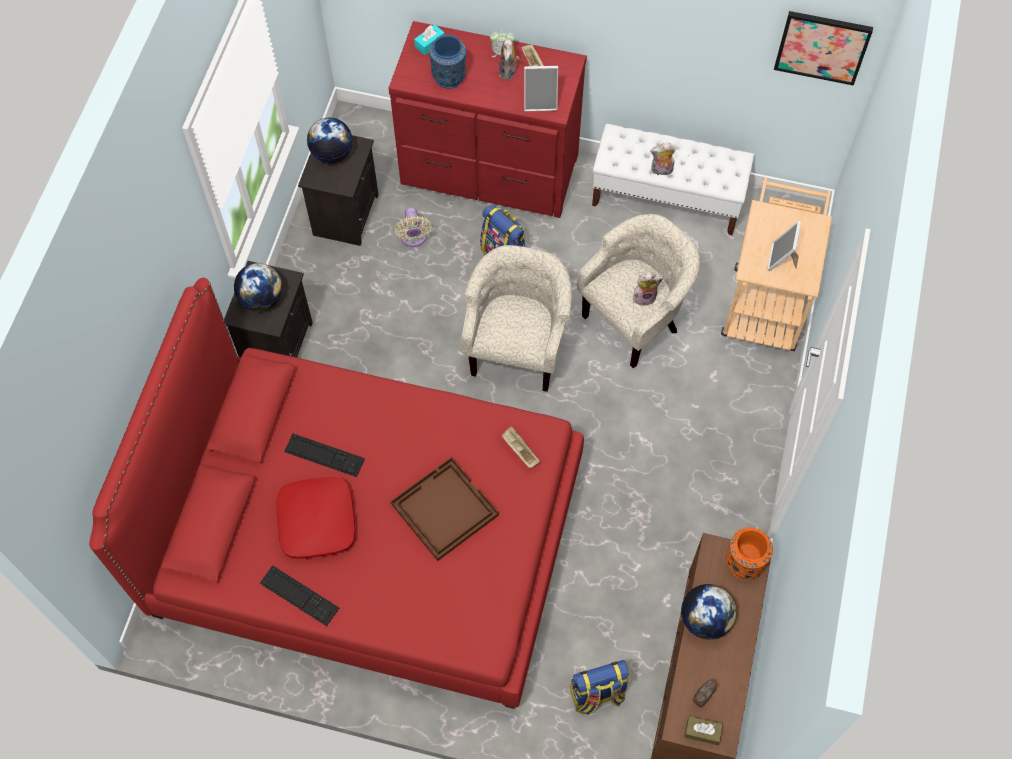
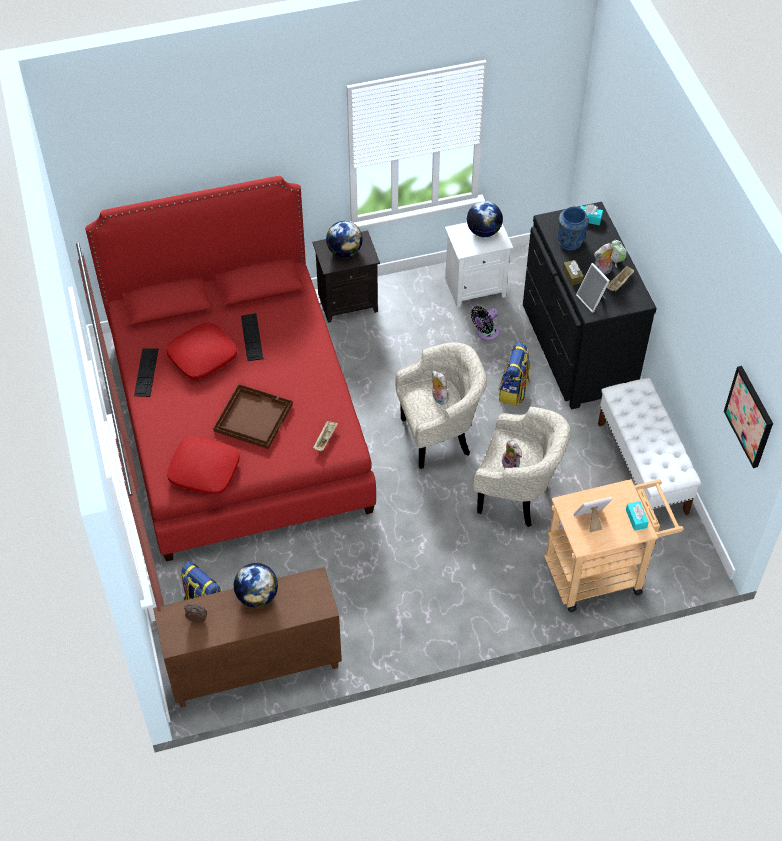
camera: 60 degrees right, 10 degrees down
black nightstand [298,135,379,246] -> white nightstand [445,222,513,307]
red dresser [388,21,587,218] -> black dresser [523,202,657,409]
beige fan [394,207,432,247] -> black fan [471,306,499,341]
plush toy [650,143,675,175] -> plush toy moved to [432,371,449,405]
brown tissue box [684,716,723,745] -> brown tissue box moved to [563,260,584,286]
orange vase [726,527,773,579] -> none
none -> red pillow [167,437,240,494]
none -> turquoise tissue box [626,501,649,531]

